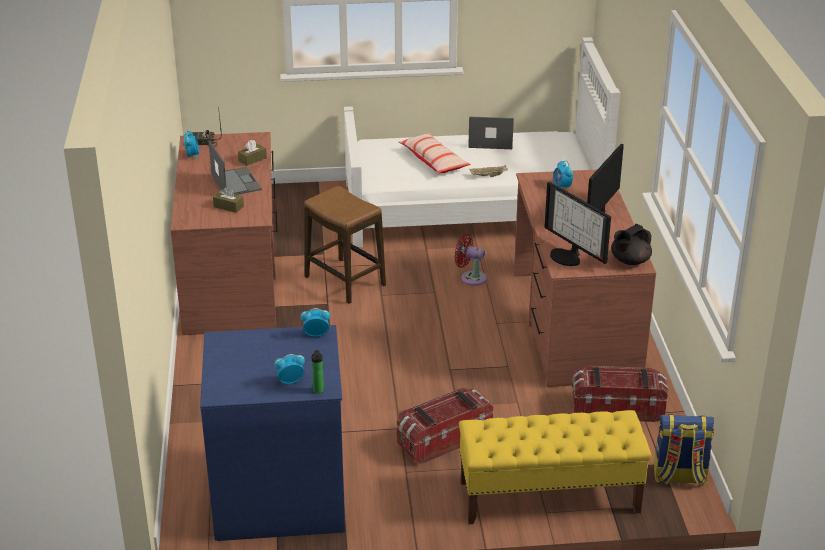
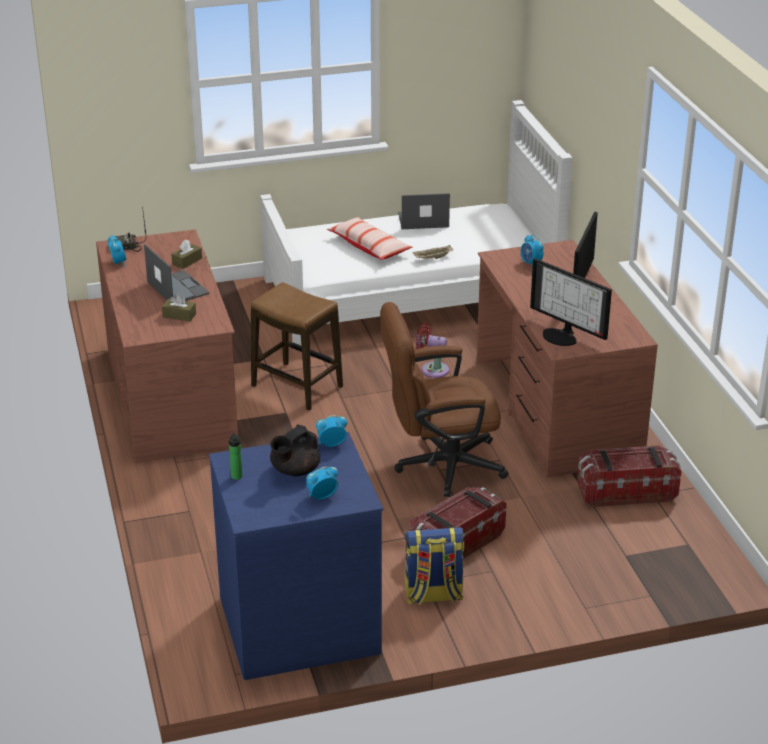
camera: 10 degrees left, 0 degrees up
bottle [311,350,324,394] -> bottle moved to [229,433,242,480]
yellow bench [459,410,651,524] -> none
black teapot [611,224,652,265] -> black teapot moved to [270,424,320,476]
backpack [654,414,714,485] -> backpack moved to [405,527,465,605]
none -> brown office chair [380,302,509,497]

